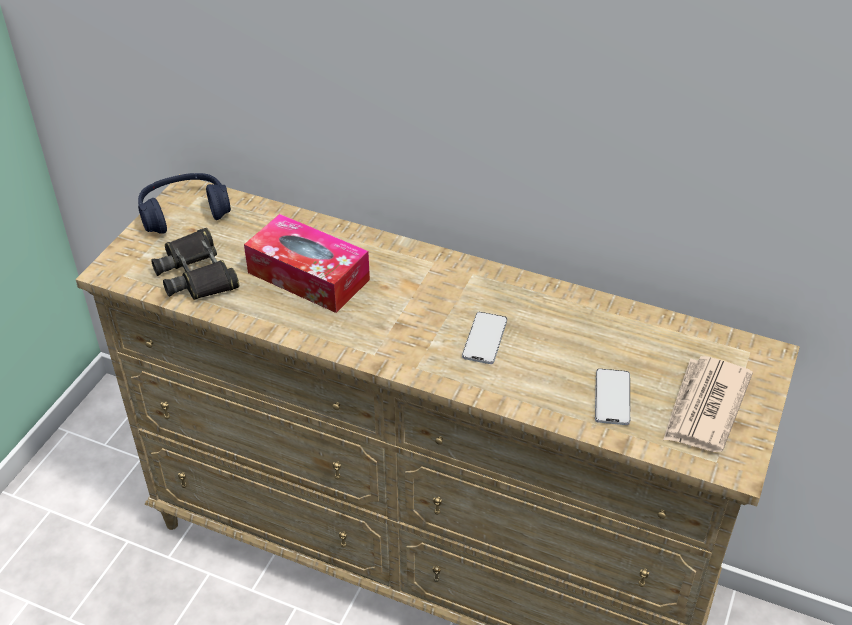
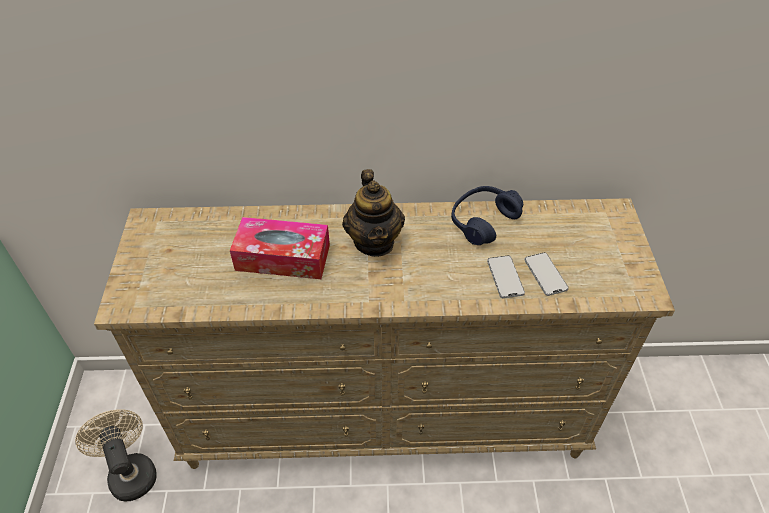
camera: 25 degrees left, 5 degrees up
blue headphones [138,173,231,234] -> blue headphones moved to [451,186,523,245]
black binoculars [151,228,239,300] -> none
phone [462,312,507,364] -> phone moved to [487,255,525,298]
newspaper [663,356,753,452] -> none
none -> beige fan [75,409,157,501]
none -> teapot [342,169,405,257]

